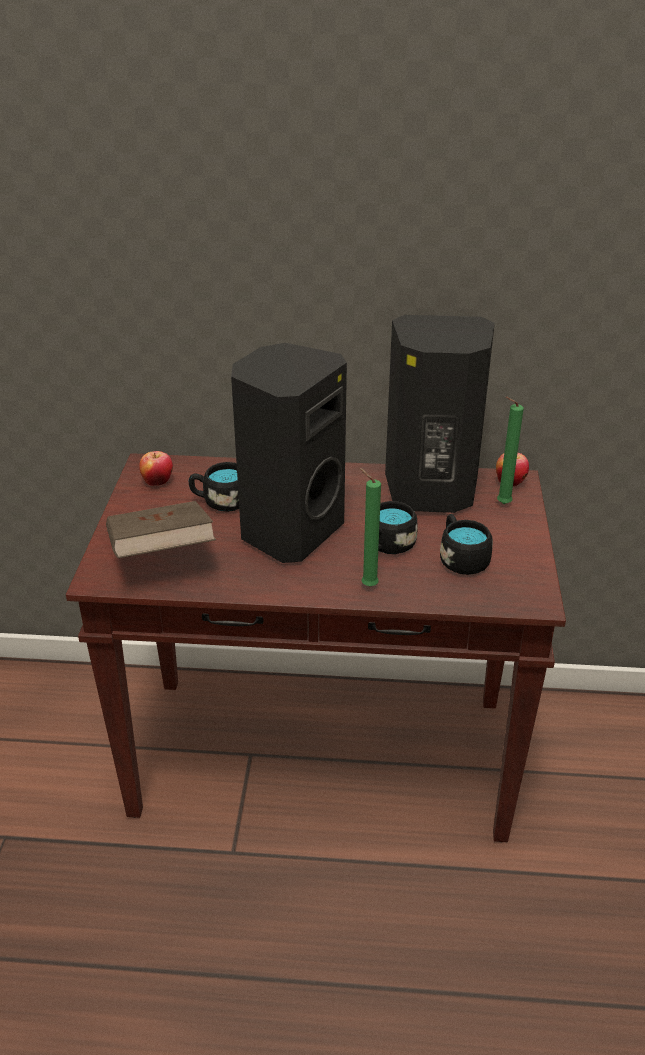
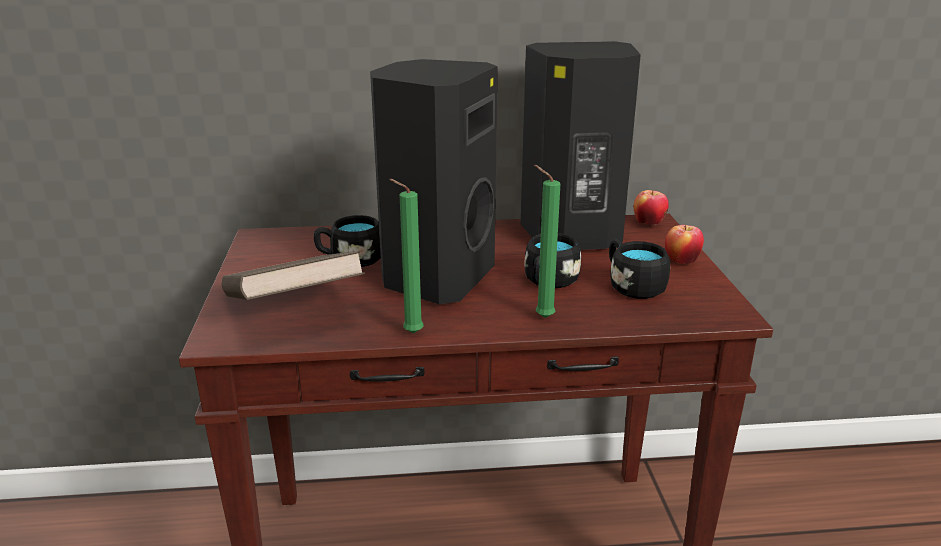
camera: 10 degrees left, 10 degrees down
apple [139,451,173,486] -> apple moved to [665,225,704,264]
green candle [497,397,524,504] -> green candle moved to [389,179,423,334]

